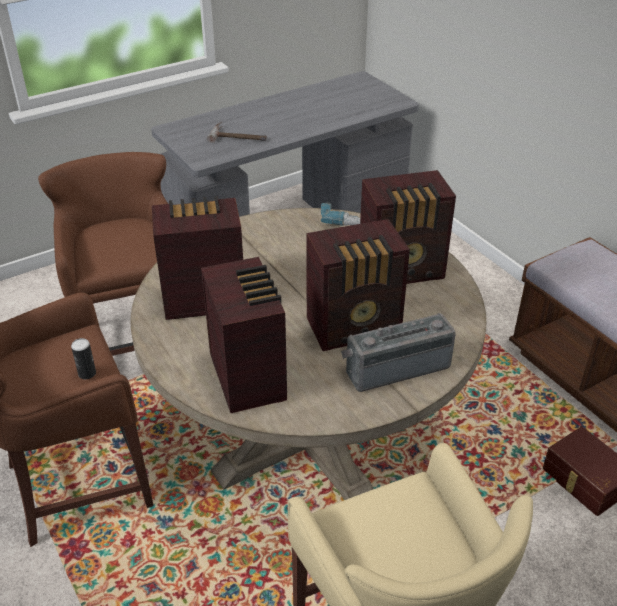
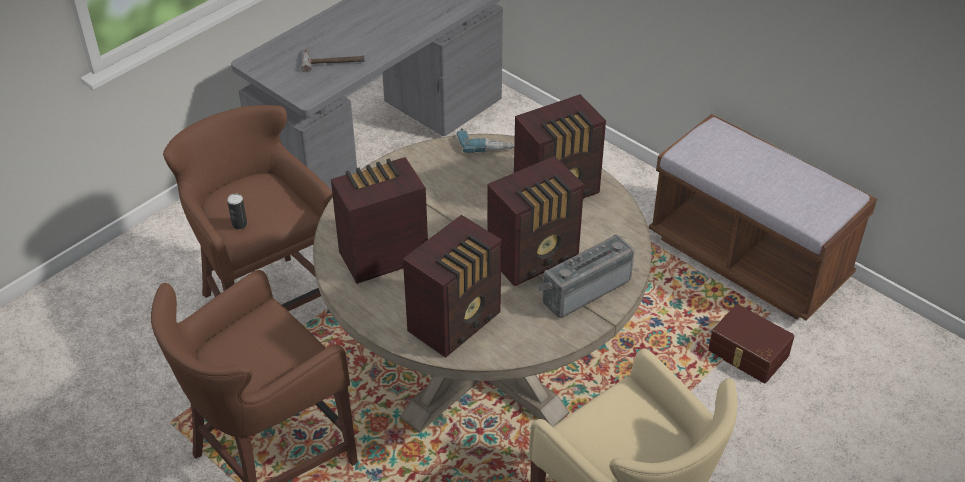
camera: 15 degrees left, 5 degrees up
can [71,338,96,379] -> can moved to [227,194,247,229]
radio [201,257,287,413] -> radio turned 75 degrees clockwise [403,215,502,358]

